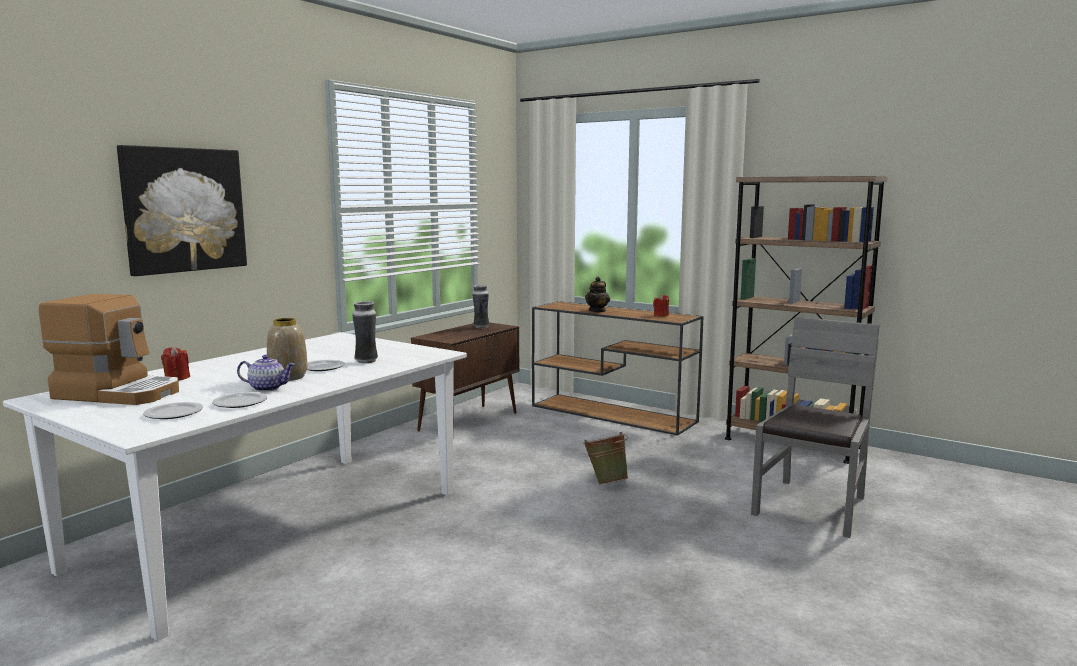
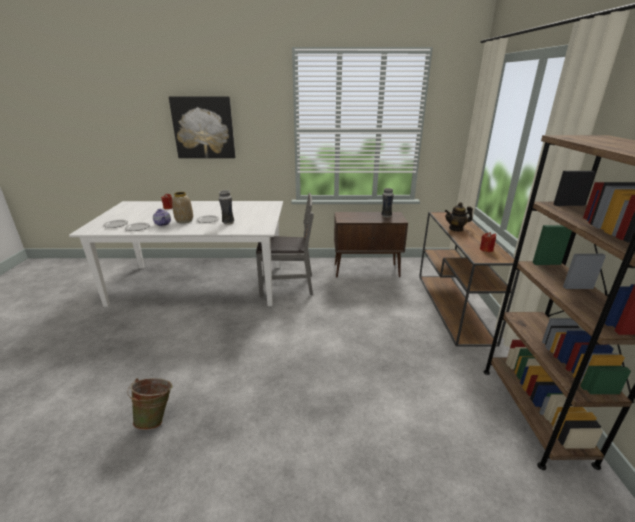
camera: 55 degrees right, 15 degrees up
coffee machine [39,294,179,405] -> none
green bucket [583,432,628,484] -> green bucket moved to [127,378,172,430]
grey chair [751,317,880,538] -> grey chair moved to [256,193,313,297]

